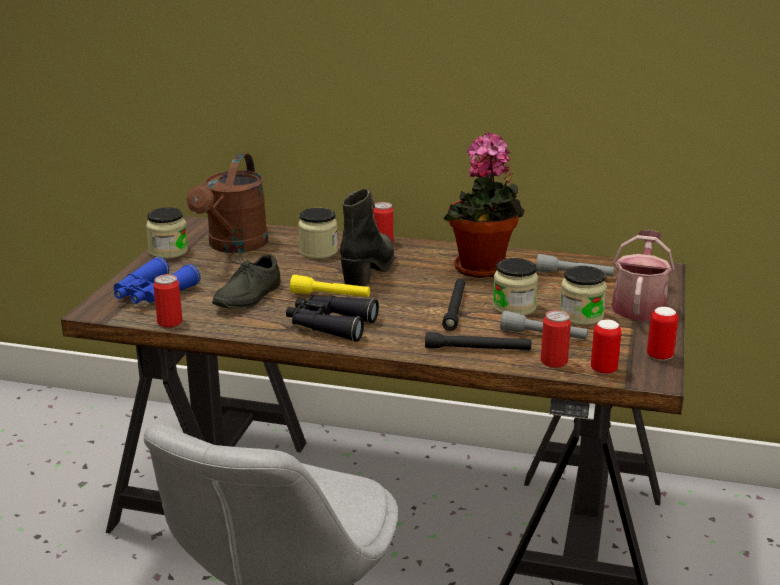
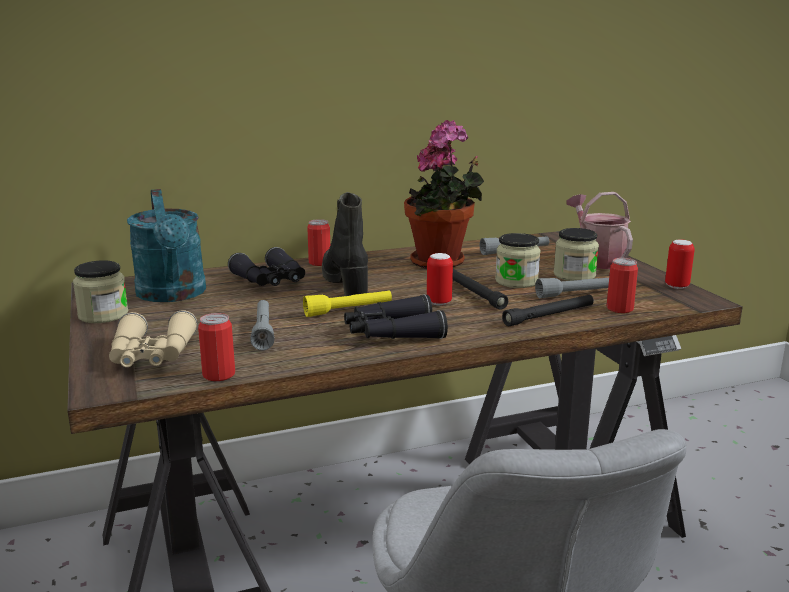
camera: 35 degrees left, 5 degrees down
blue binoculars [114,257,200,304] -> beige binoculars [109,310,198,367]
brown watering can [186,153,268,253] -> turquoise watering can [127,189,206,302]
grey shoe [212,245,281,308] -> grey flashlight [250,300,274,350]
jar [298,208,338,259] -> black binoculars [228,247,305,286]
can [591,319,622,375] -> can moved to [427,253,453,305]

